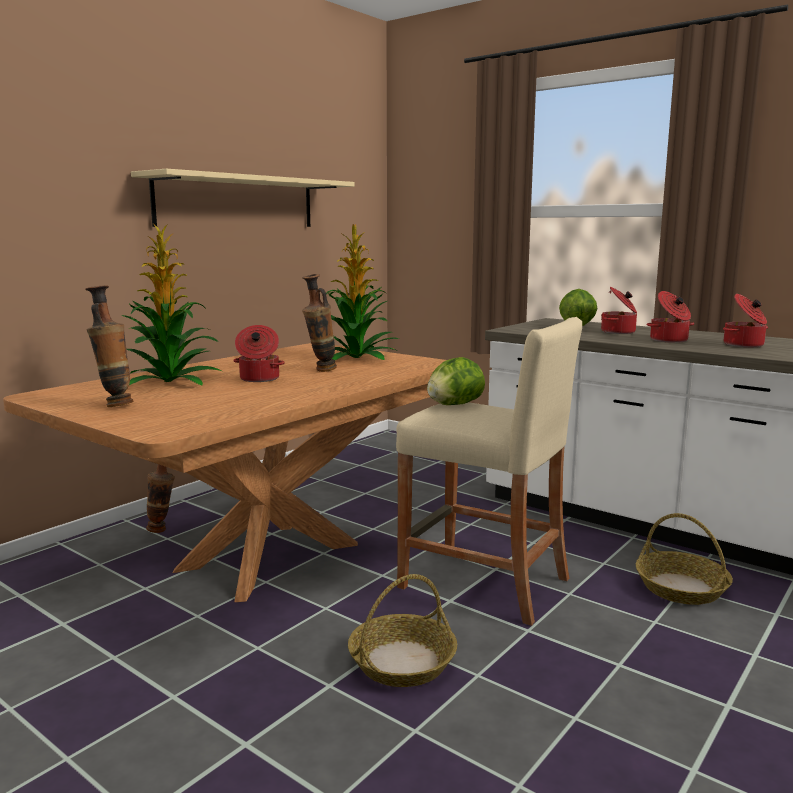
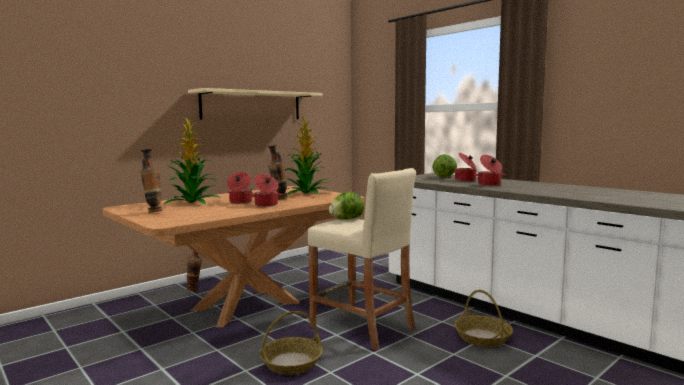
camera: 10 degrees right, 5 degrees down
cooking pot [723,294,768,347] -> cooking pot moved to [250,174,283,207]

